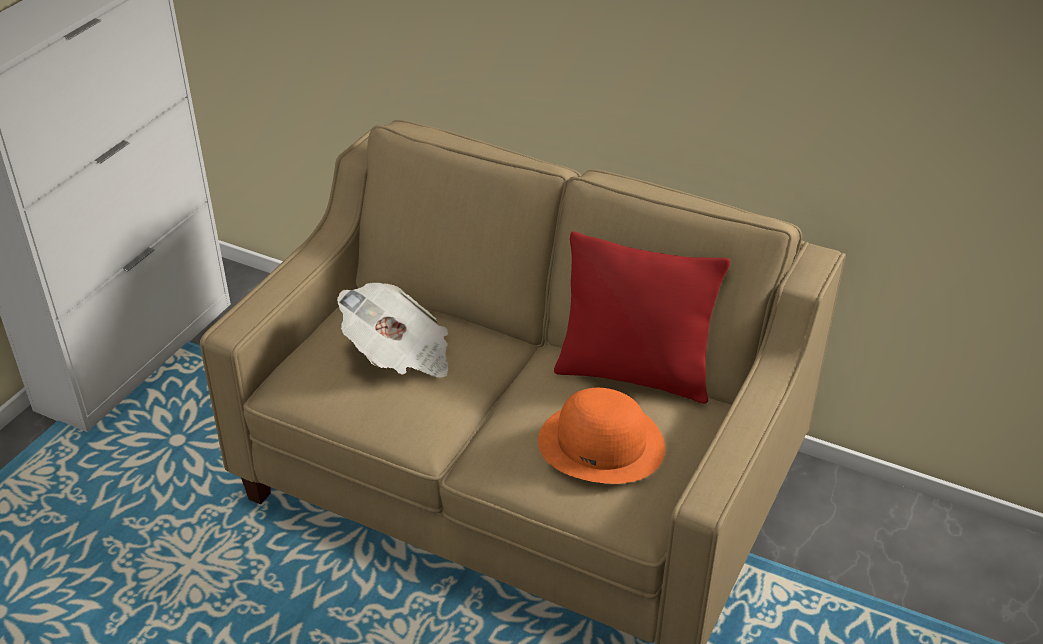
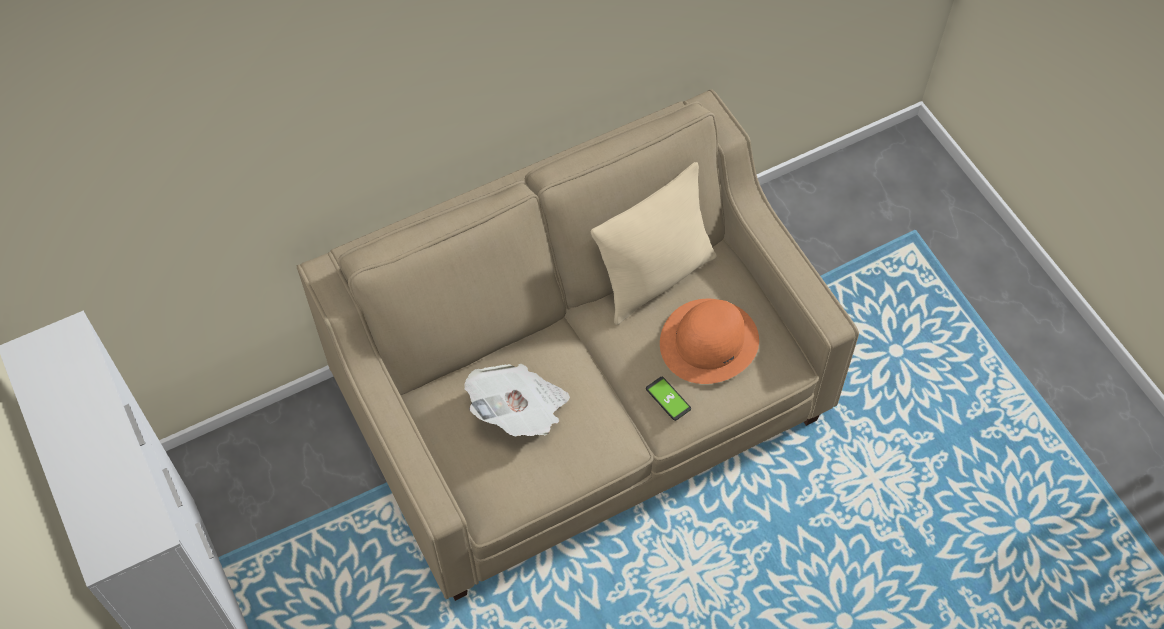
camera: 55 degrees left, 20 degrees up
red pillow [554,231,730,404] -> beige pillow [591,162,717,325]
none -> phone [646,377,691,421]

